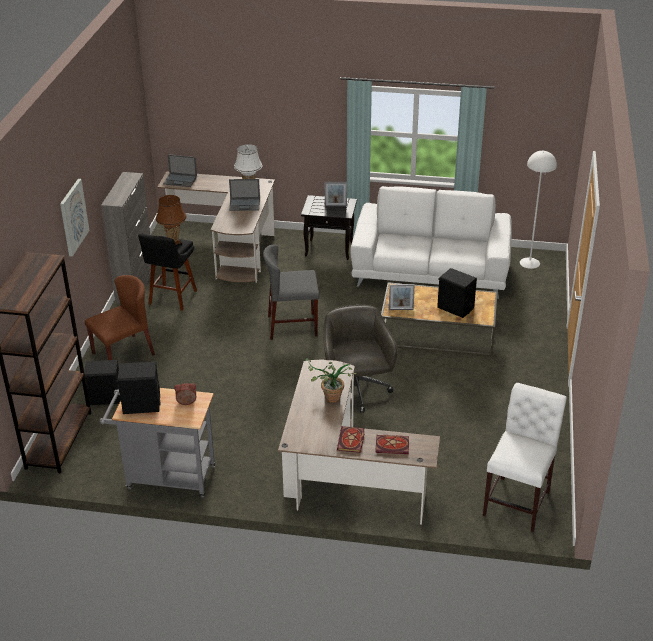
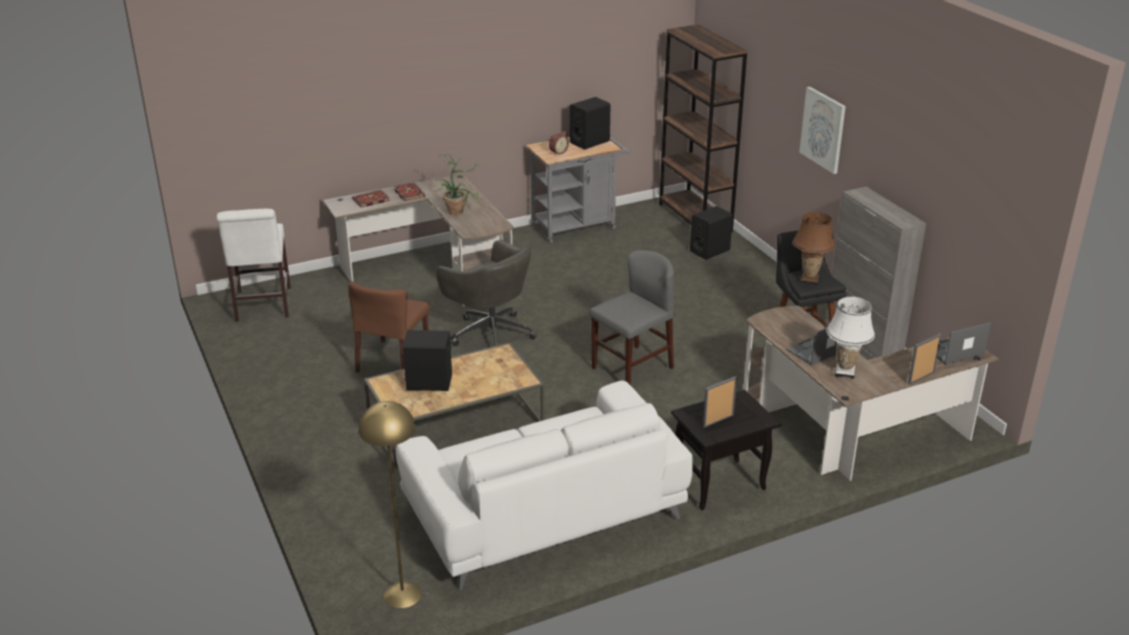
camera: 145 degrees right, 5 degrees down
brown chair [85,275,155,360] -> brown chair moved to [348,281,430,373]
picture frame [389,284,415,310] -> picture frame moved to [908,334,942,385]
white floor lamp [520,151,557,269] -> yellow floor lamp [359,401,422,608]

